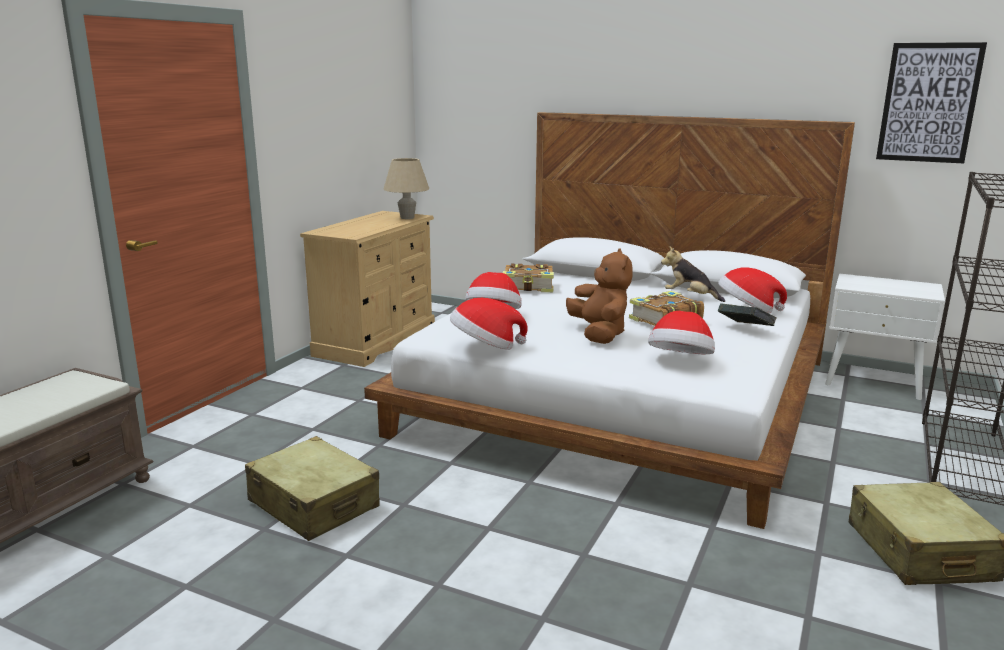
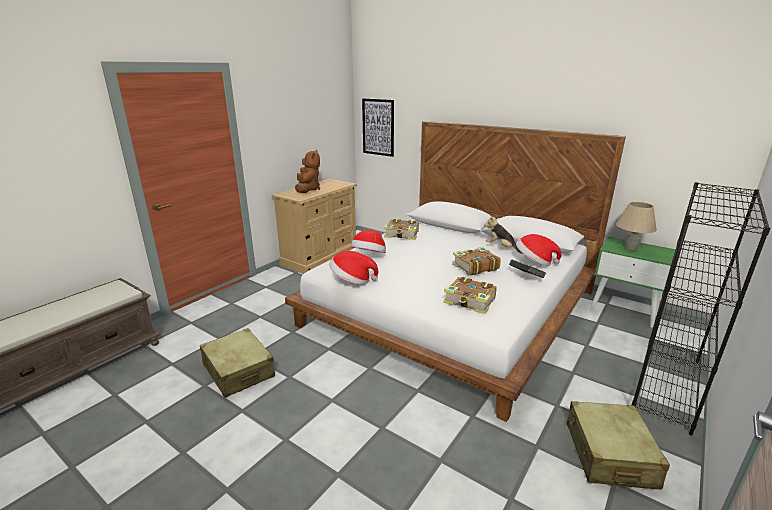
camera: 10 degrees right, 5 degrees up
beige table lamp [383,158,429,219] -> beige table lamp moved to [616,202,657,250]
brown plush toy [566,249,633,344] -> brown plush toy moved to [295,150,320,193]
hat [648,311,715,354] -> book [443,277,497,314]
white nightstand [825,273,945,400] -> green nightstand [590,237,676,328]
picture [876,42,987,164] -> picture moved to [362,98,394,157]

